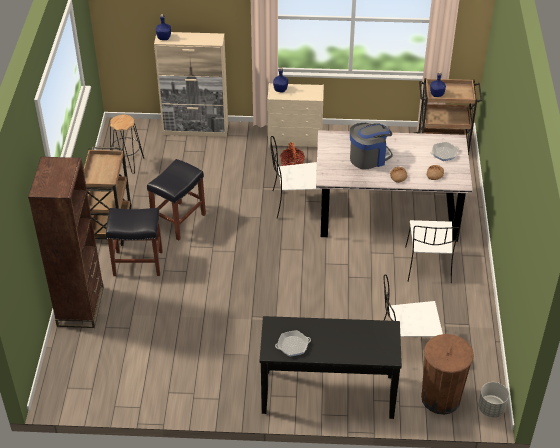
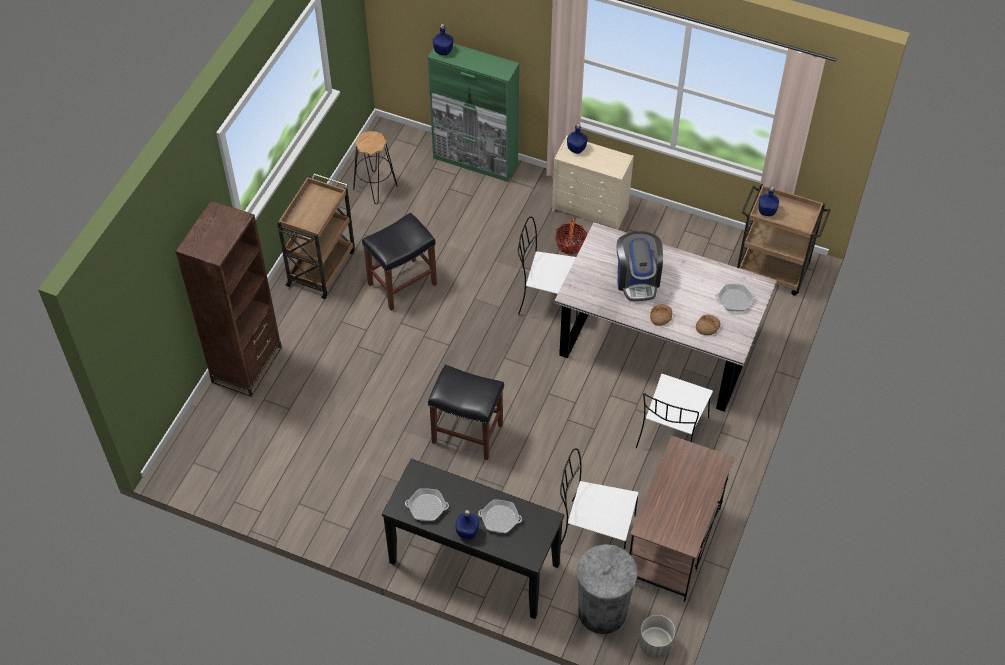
camera: 20 degrees right, 10 degrees up
black stool [106,208,163,276] -> black stool moved to [428,365,504,460]
beige cabinet [154,32,228,137] -> green cabinet [428,44,519,182]
coffee machine [350,123,393,170] -> coffee machine turned 90 degrees clockwise [617,231,663,301]
brown trash can [421,334,474,415] -> grey trash can [577,544,638,634]
none -> blue bottle [455,510,479,539]
none -> frying pan [478,499,522,533]
none -> brown desk [629,435,735,602]

